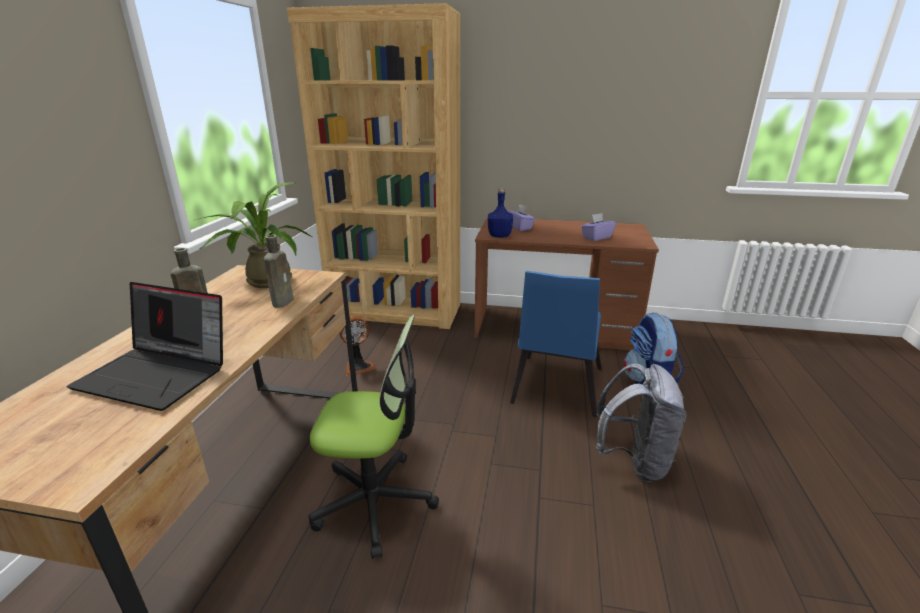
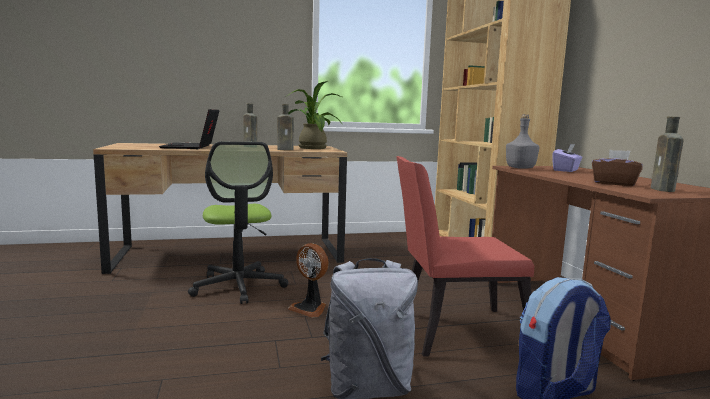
camera: 65 degrees right, 15 degrees down
fan [339,316,376,377] -> fan moved to [288,243,329,318]
blue bottle [488,188,513,237] -> grey bottle [506,114,540,169]
blue chair [510,271,602,418] -> red chair [396,156,534,357]
purple tissue box [581,213,616,241] -> brown tissue box [592,150,643,186]
none -> brown bottle [651,116,684,192]

